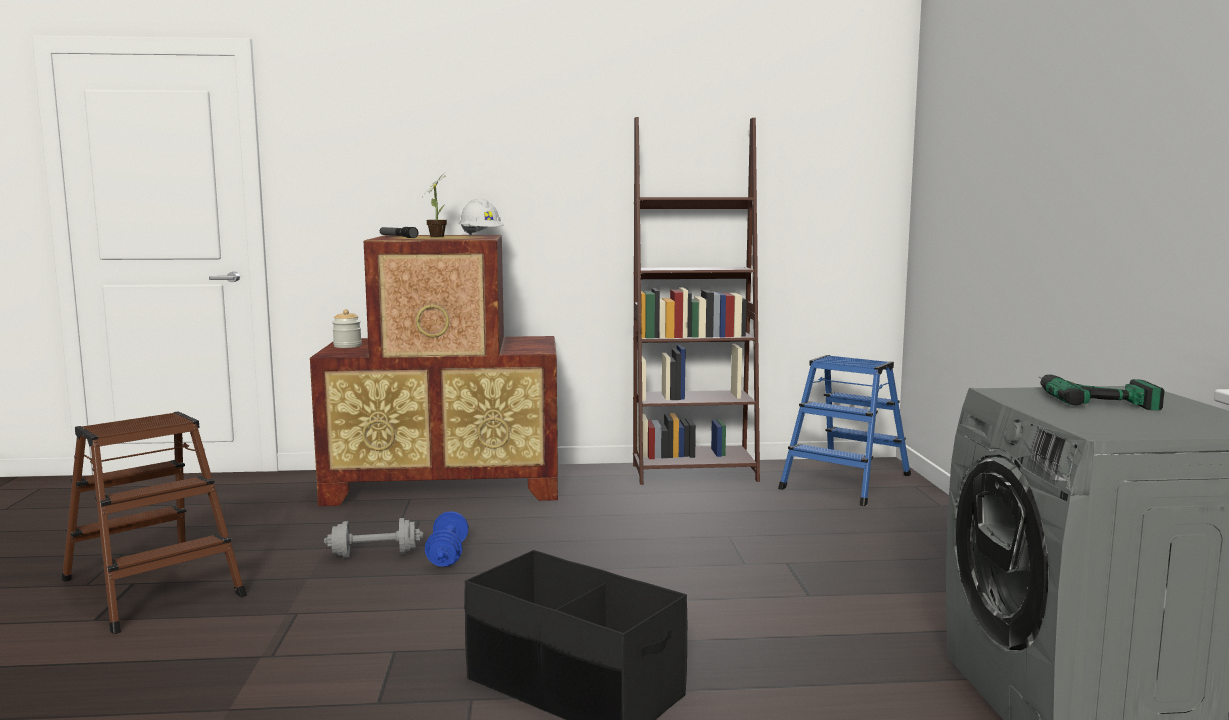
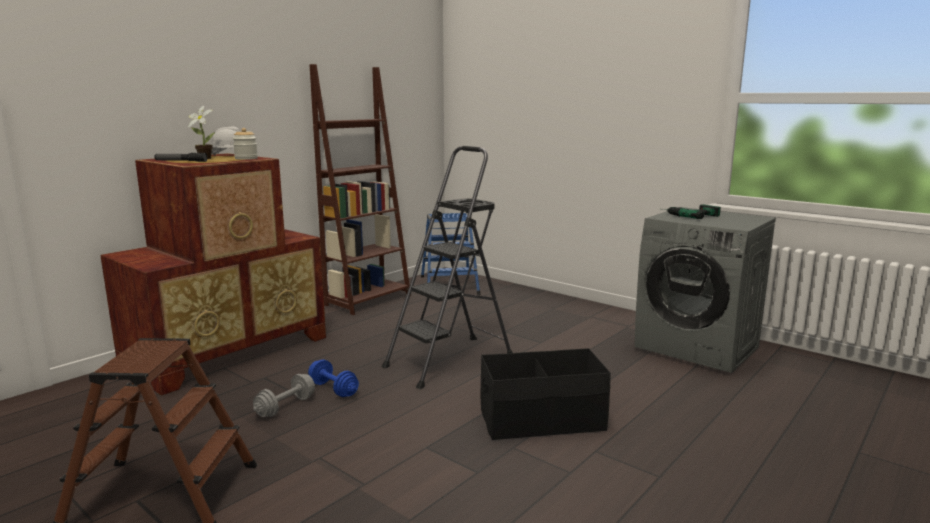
camera: 45 degrees left, 5 degrees up
jar [332,309,362,348] -> jar moved to [233,128,258,160]
none -> step ladder [382,146,513,389]

